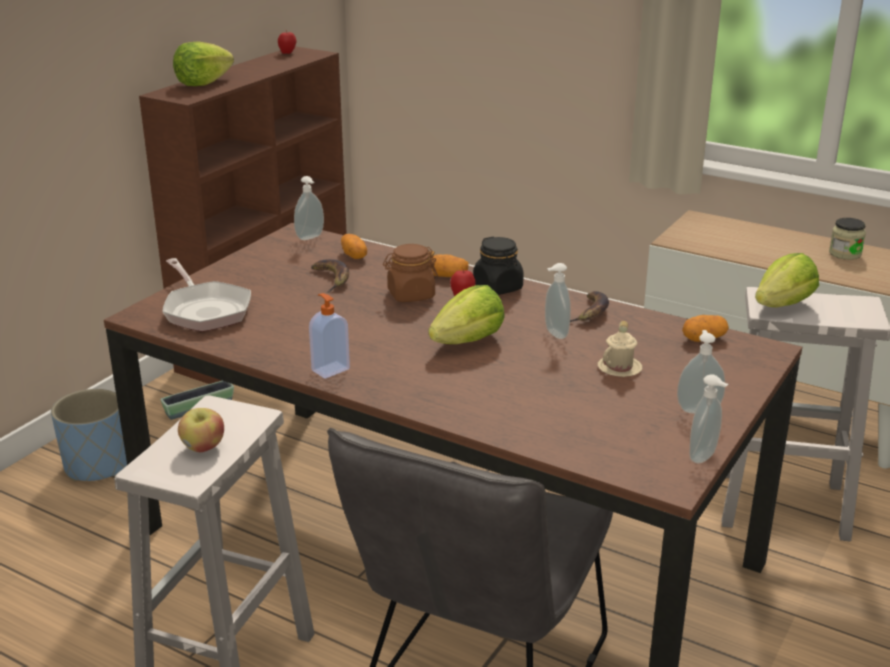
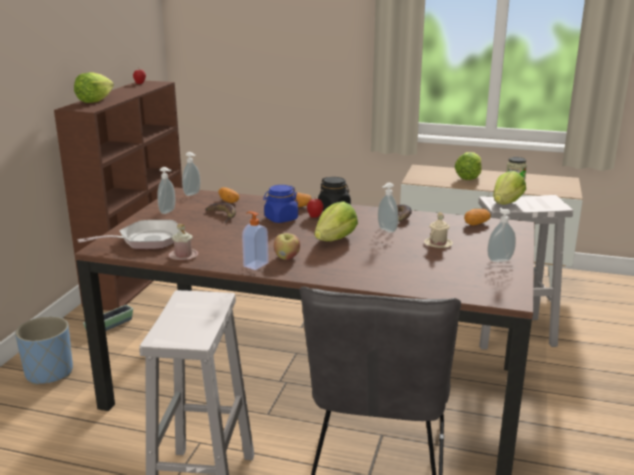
camera: 15 degrees left, 5 degrees down
frying pan [162,258,251,332] -> frying pan turned 75 degrees counterclockwise [78,220,179,249]
apple [178,408,224,452] -> apple moved to [274,233,300,260]
brown jar [383,244,438,302] -> blue jar [263,185,298,223]
soap dispenser [690,374,728,464] -> soap dispenser moved to [157,167,175,214]
none -> pink mug [168,224,198,261]
none -> lettuce [455,152,482,180]

